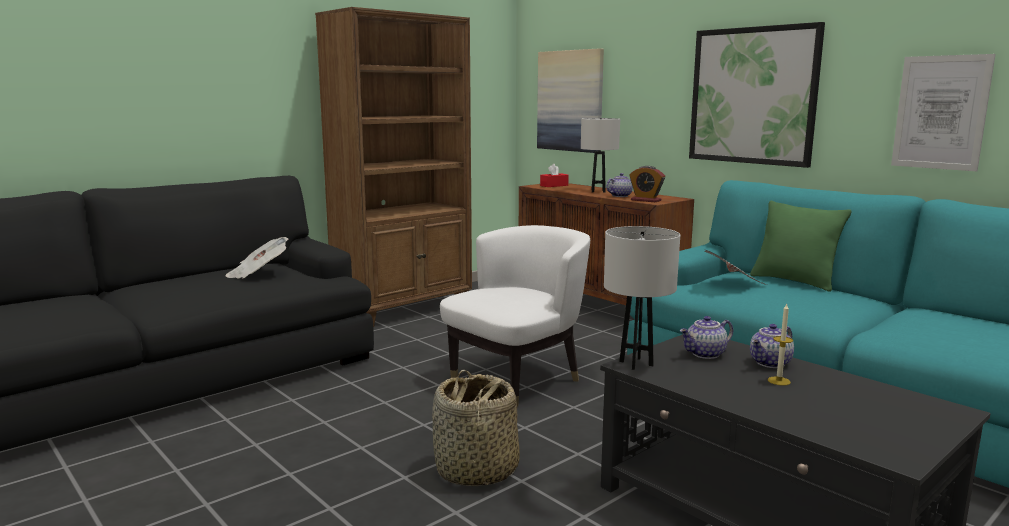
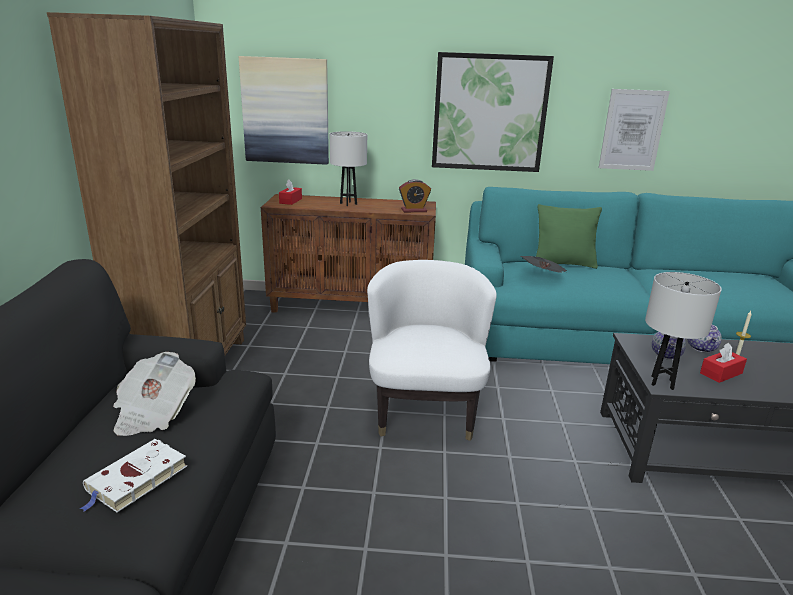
camera: 45 degrees left, 10 degrees up
basket [432,370,520,486] -> none
teapot [606,173,633,197] -> none
none -> white book [80,439,187,513]
none -> red tissue box [700,343,747,383]

